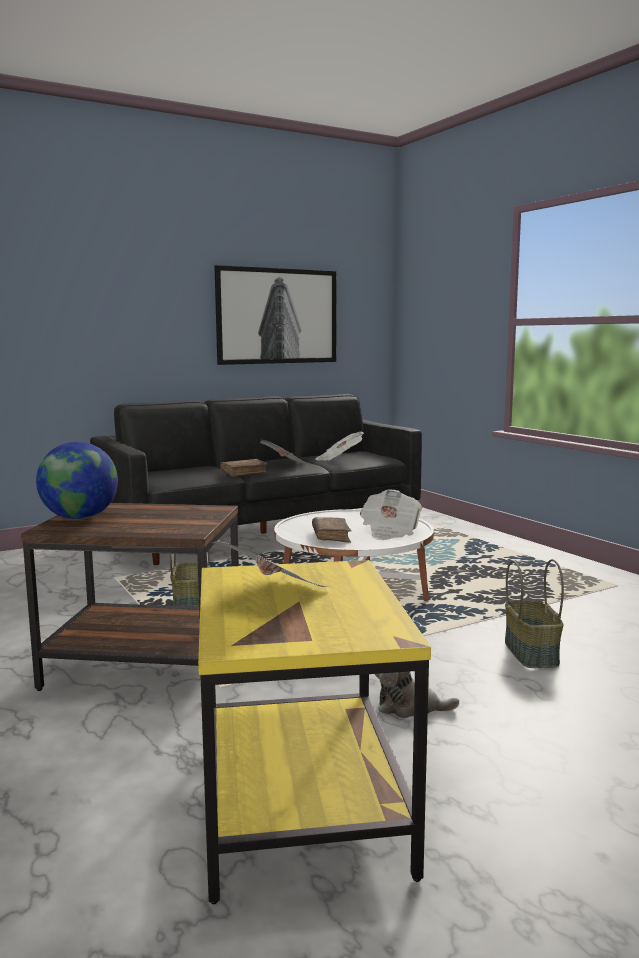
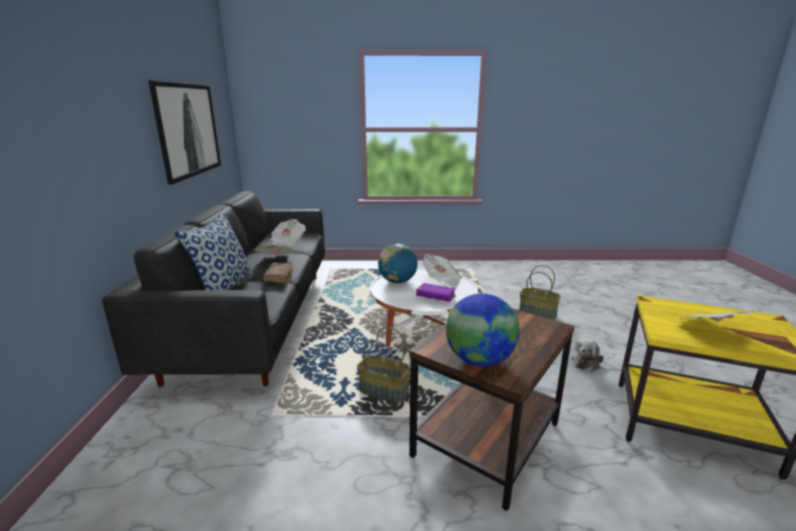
camera: 60 degrees left, 10 degrees up
brown book [312,517,352,543] -> purple book [416,283,456,302]
none -> pillow [174,211,254,290]
none -> globe [378,244,418,283]

